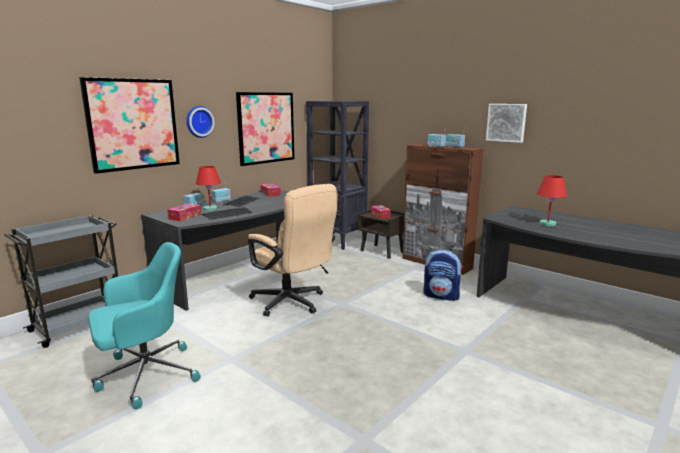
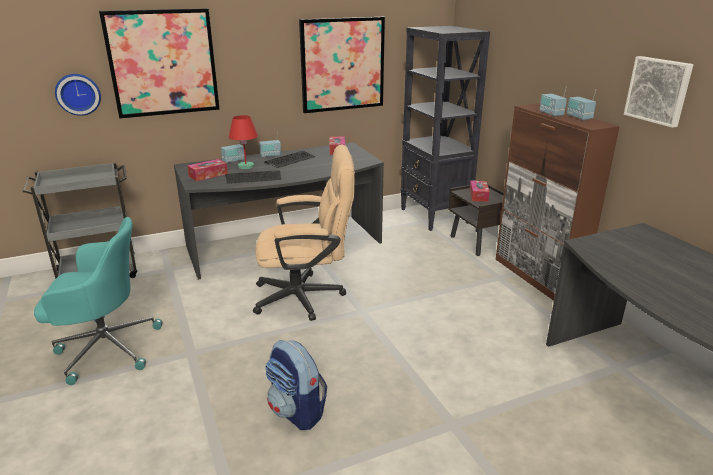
camera: 25 degrees right, 10 degrees up
wall clock [186,106,215,138] -> wall clock moved to [55,74,101,116]
beige office chair [248,184,337,316] -> beige office chair turned 75 degrees counterclockwise [253,145,355,321]
backpack [423,250,463,301] -> backpack moved to [265,340,327,430]
red table lamp [537,175,567,226] -> none

